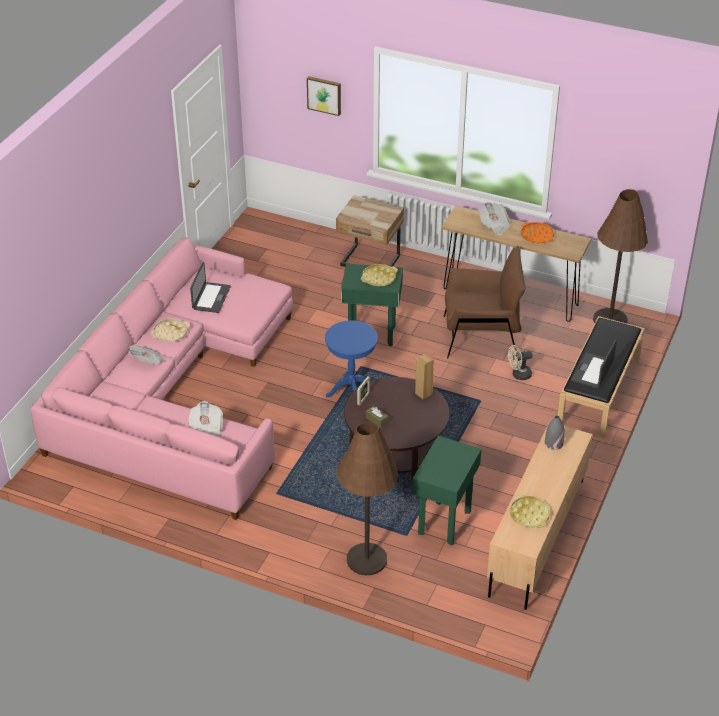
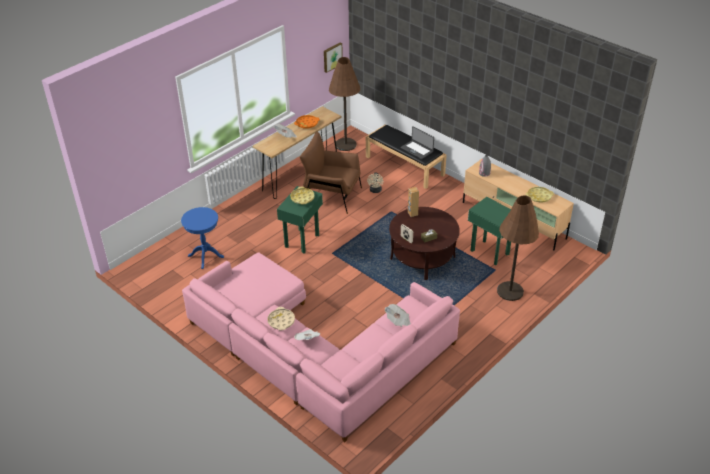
camera: 70 degrees left, 0 degrees up
laptop [190,262,231,313] -> none
picture [307,76,341,116] -> picture moved to [324,42,343,73]
blue side table [325,320,378,397] -> blue side table moved to [181,207,224,269]
beige nightstand [336,195,404,267] -> none
brown armchair [443,246,526,358] -> brown armchair turned 90 degrees counterclockwise [300,131,362,214]

